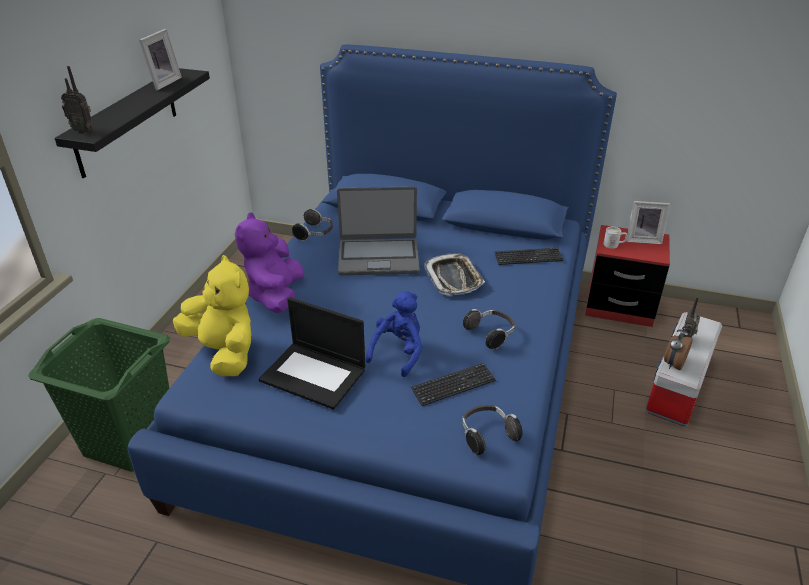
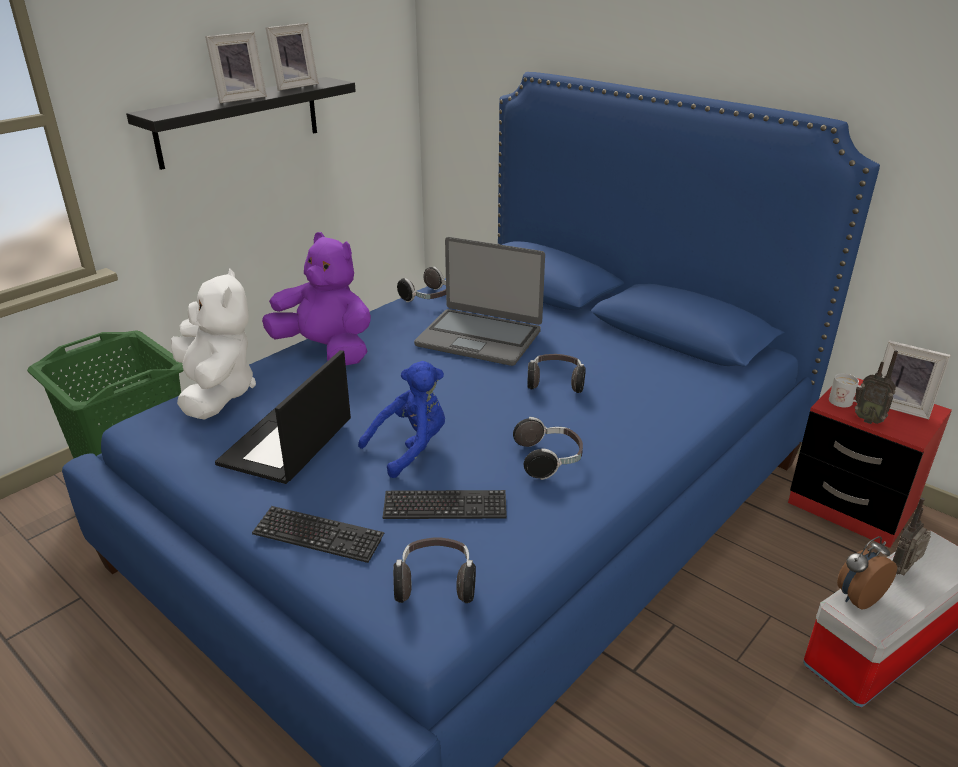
camera: 25 degrees right, 5 degrees down
radio [61,66,93,134] -> radio moved to [853,350,898,424]
yellow plush toy [173,255,251,376] -> white plush toy [171,269,256,420]
purple plush toy [235,212,304,313] -> purple plush toy turned 90 degrees clockwise [262,232,371,365]
laptop [259,297,366,410] -> laptop turned 60 degrees clockwise [215,350,351,484]
tray [424,253,485,296] -> headphones [527,354,586,393]
keyboard [494,248,563,265] -> keyboard moved to [252,506,384,563]
none -> picture frame [205,32,267,103]

